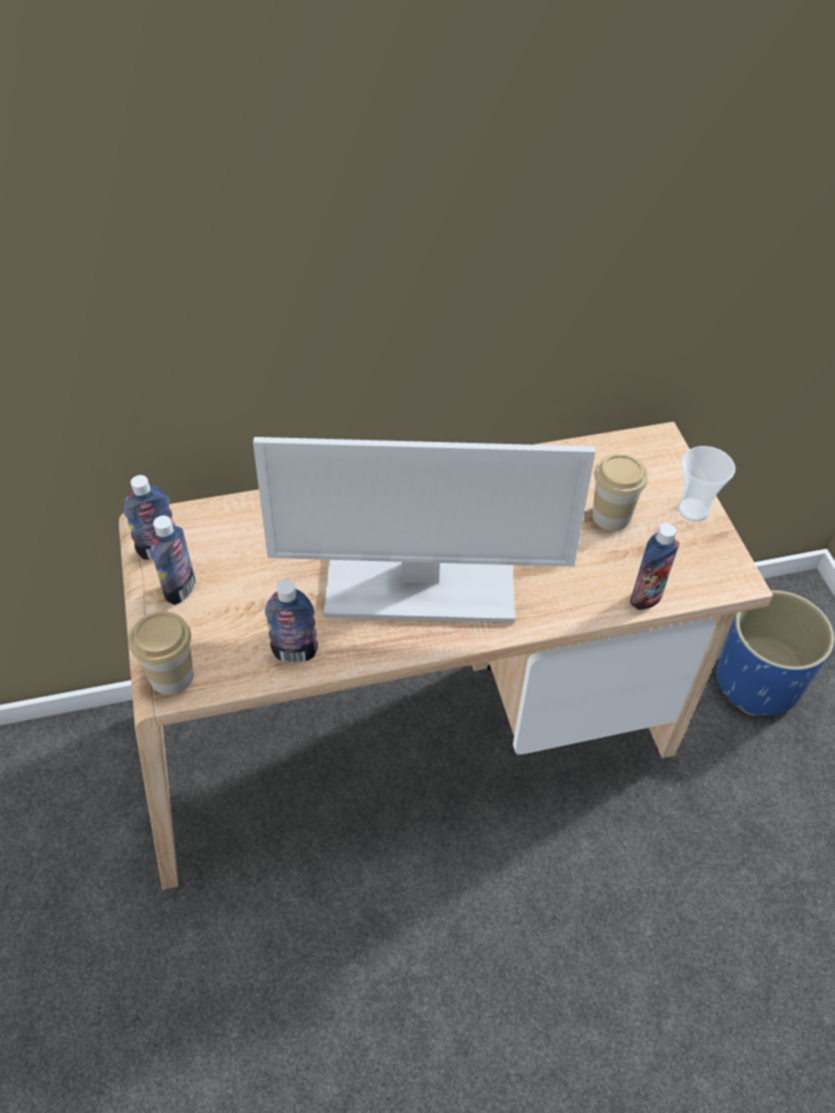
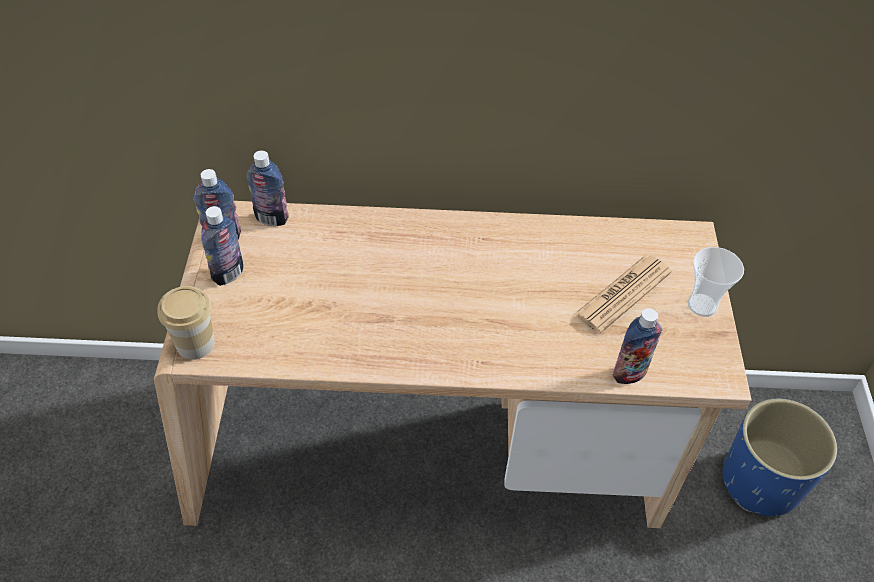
camera: 15 degrees right, 0 degrees up
monitor [253,437,595,623] -> none
bottle [265,580,318,663] -> bottle moved to [247,150,289,226]
cup [592,454,648,531] -> newspaper [574,256,672,333]

